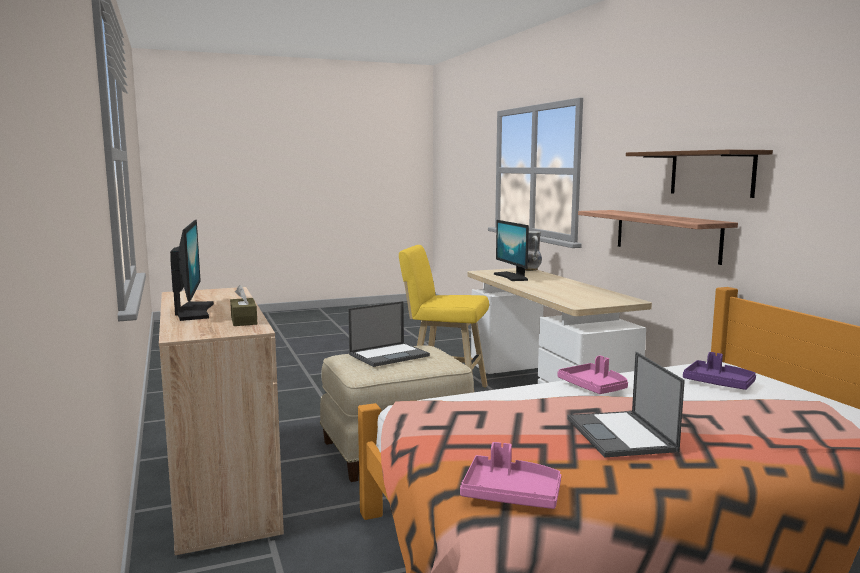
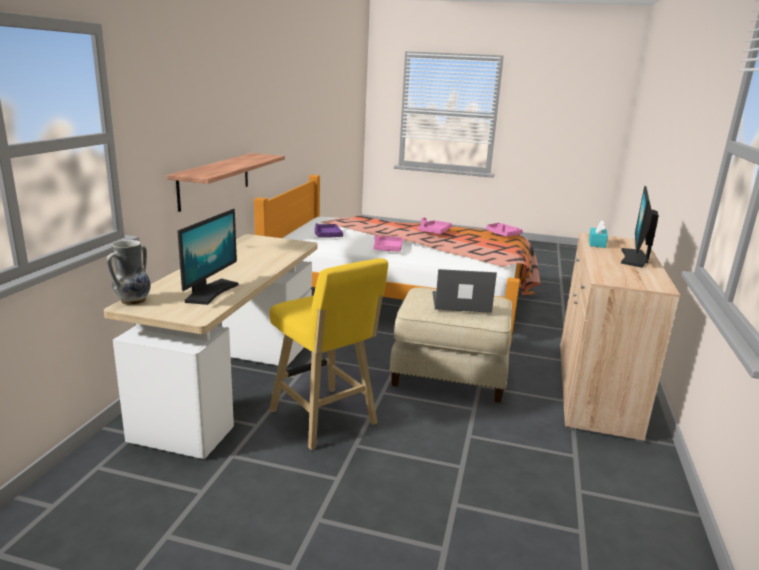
camera: 145 degrees left, 10 degrees up
brown tissue box [230,285,257,326] -> turquoise tissue box [589,220,608,248]
laptop [567,352,685,457] -> pink tray [418,218,452,234]
brown shelf [626,149,773,198] -> none

